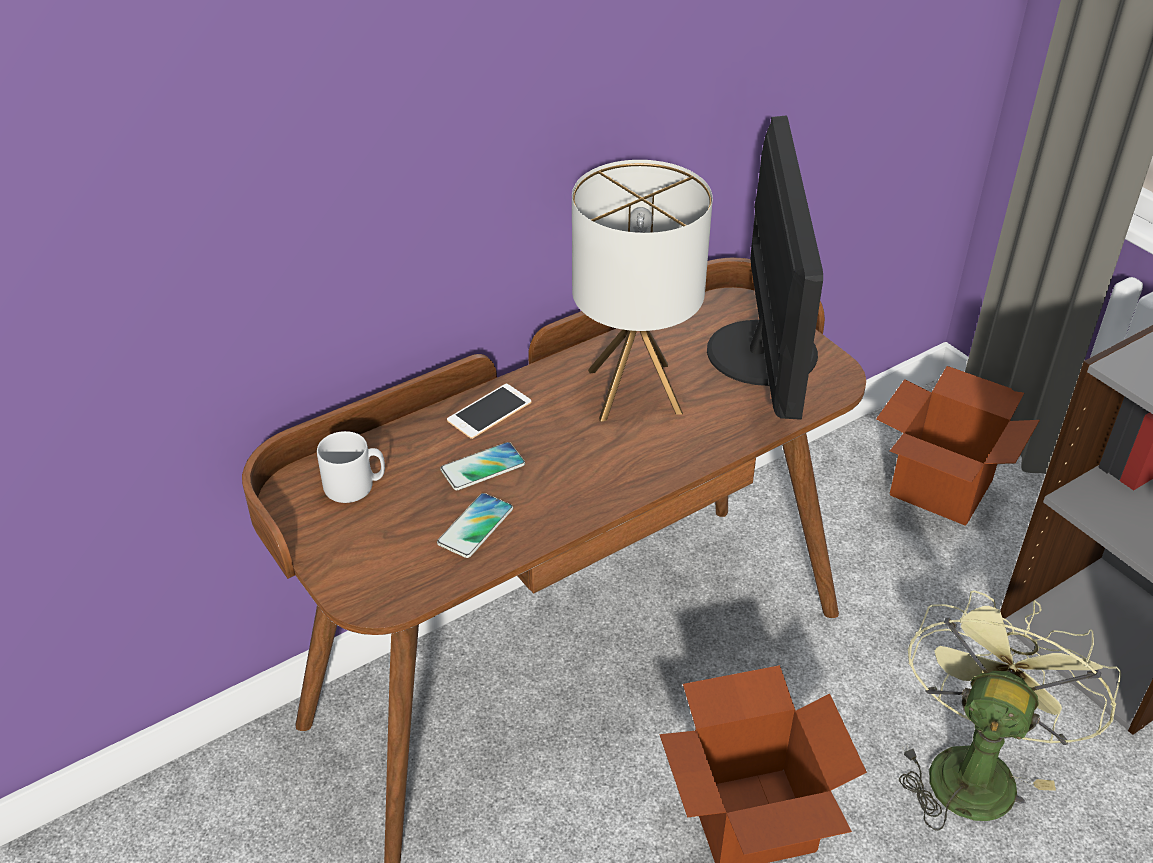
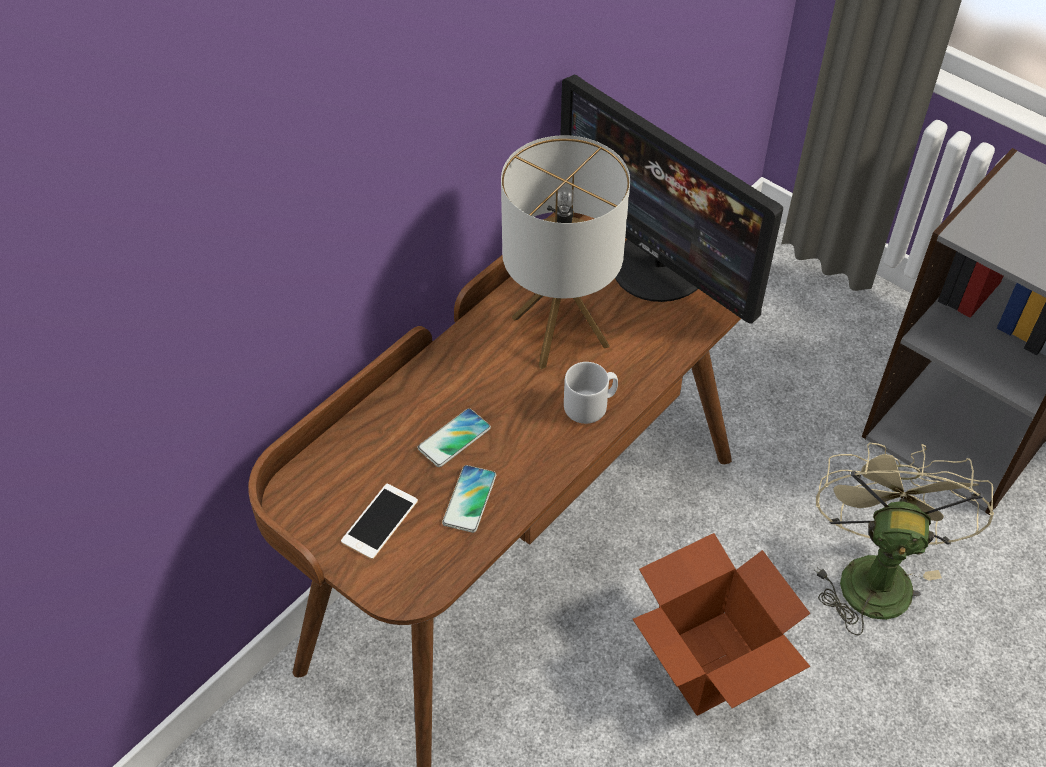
camera: 15 degrees left, 10 degrees up
grey mug [317,431,385,503] -> grey mug moved to [564,362,618,424]
phone [447,384,532,439] -> phone moved to [341,484,418,559]
monitor [707,115,823,420] -> monitor turned 150 degrees clockwise [560,75,783,324]
cardboard box [876,366,1040,526] -> none
green fan [899,591,1121,831] -> beige fan [814,443,994,636]

